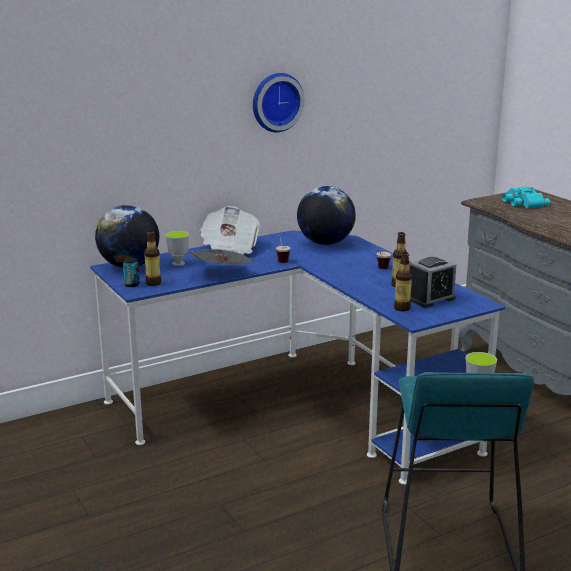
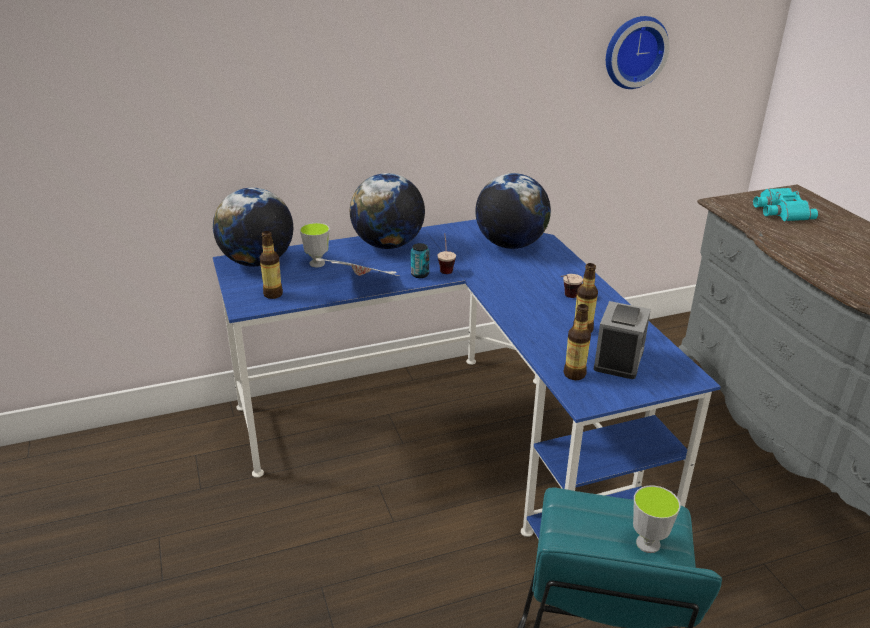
camera: 10 degrees right, 10 degrees up
can [123,258,140,287] -> can moved to [411,243,429,278]
newspaper [200,206,260,255] -> globe [350,173,425,249]
wall clock [253,73,305,132] -> wall clock moved to [606,16,670,89]
alarm clock [409,256,456,308] -> alarm clock turned 45 degrees counterclockwise [594,301,651,379]

